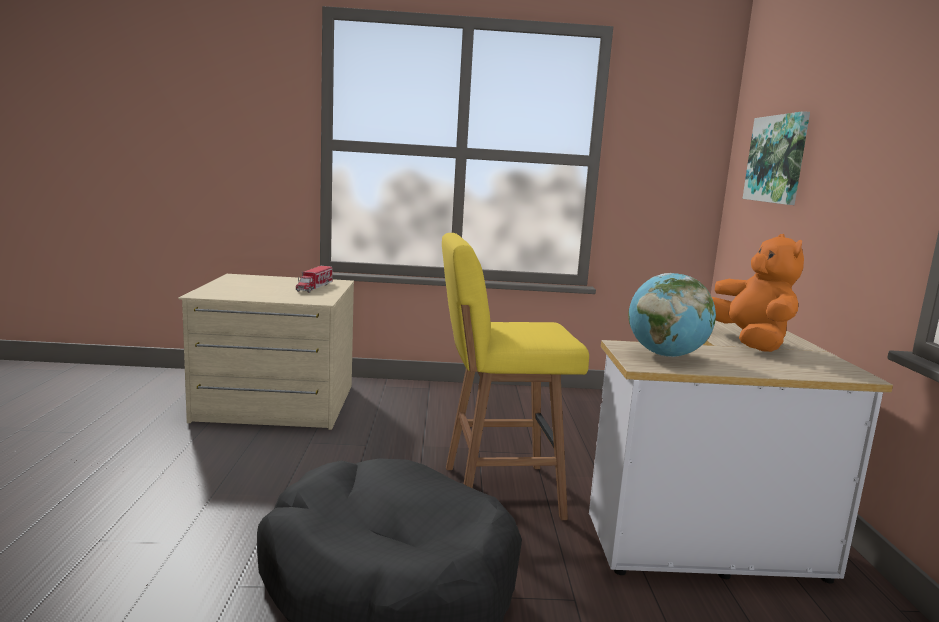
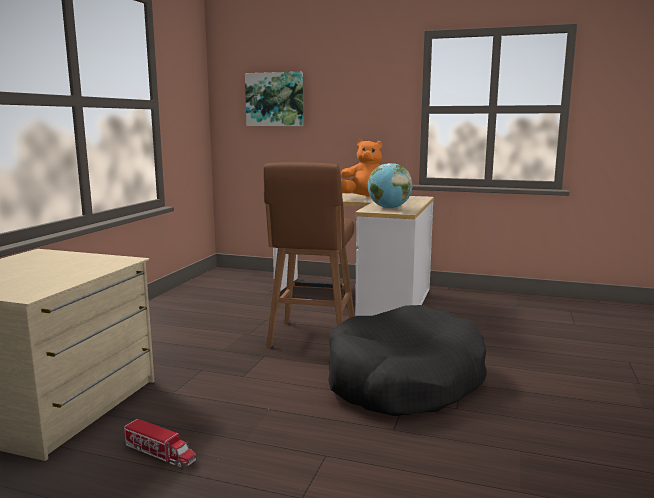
camera: 70 degrees left, 0 degrees up
toy truck [296,266,333,293] -> toy truck moved to [124,419,196,469]
yellow stool [442,233,589,520] -> brown stool [263,162,354,348]

